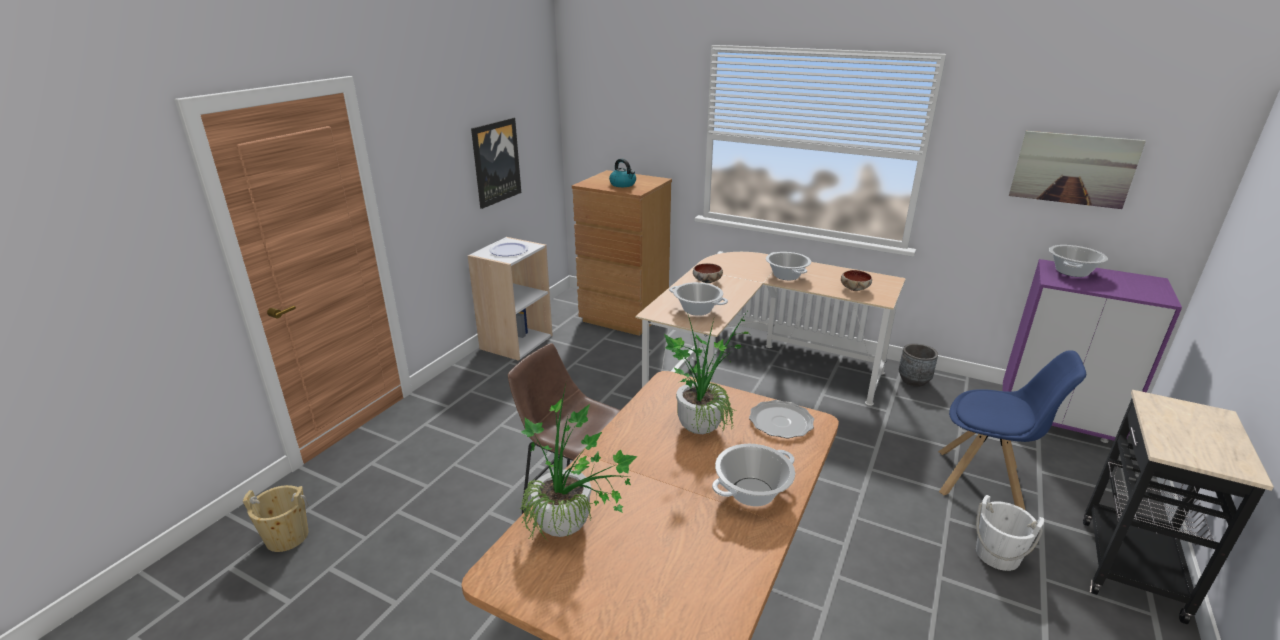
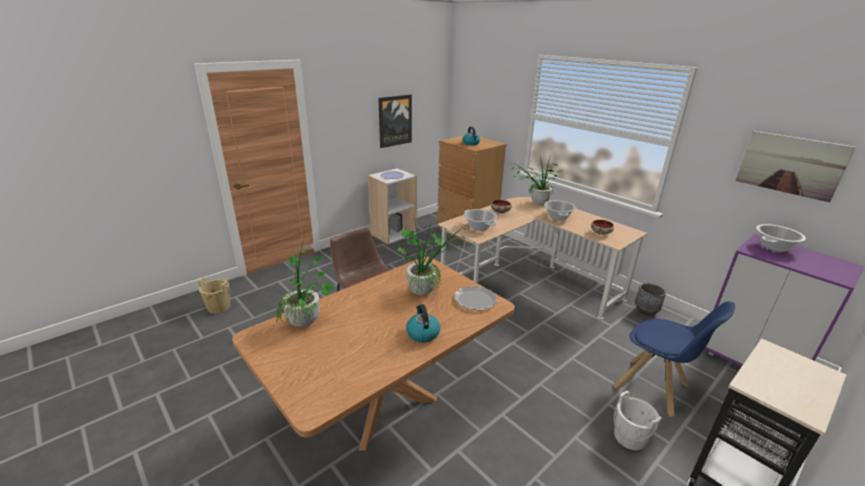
camera: 20 degrees right, 0 degrees up
cooking pot [712,444,795,507] -> kettle [406,304,440,343]
none -> potted plant [511,154,563,205]

